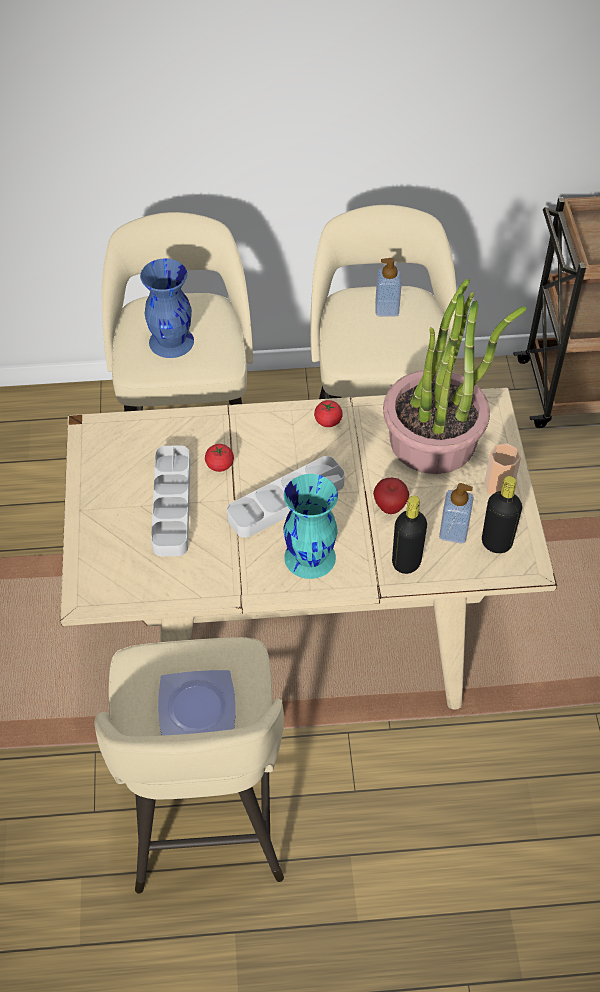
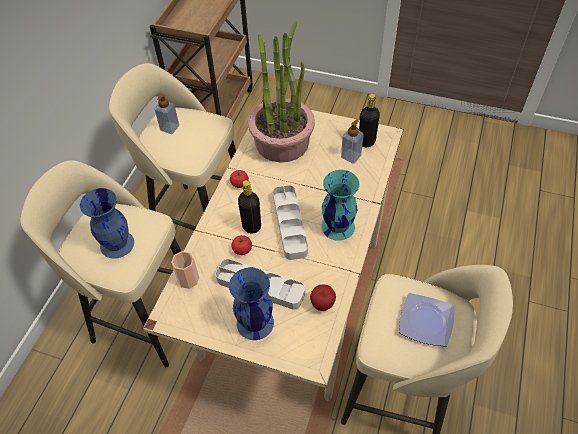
camera: 65 degrees left, 0 degrees up
apple [373,478,410,514] -> apple moved to [310,284,336,311]
black bottle [392,496,427,574] -> black bottle moved to [238,180,261,233]
cup [484,444,521,495] -> cup moved to [171,251,199,289]
none -> blue vase [229,267,274,340]

